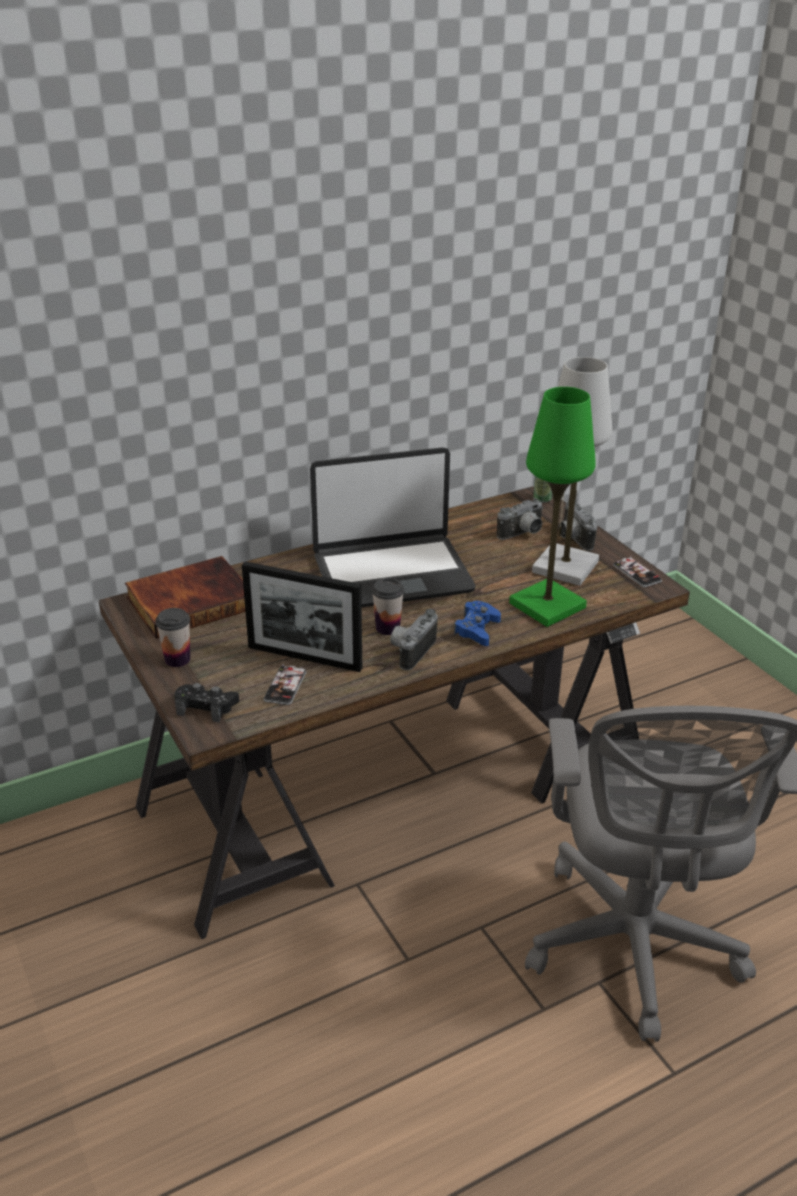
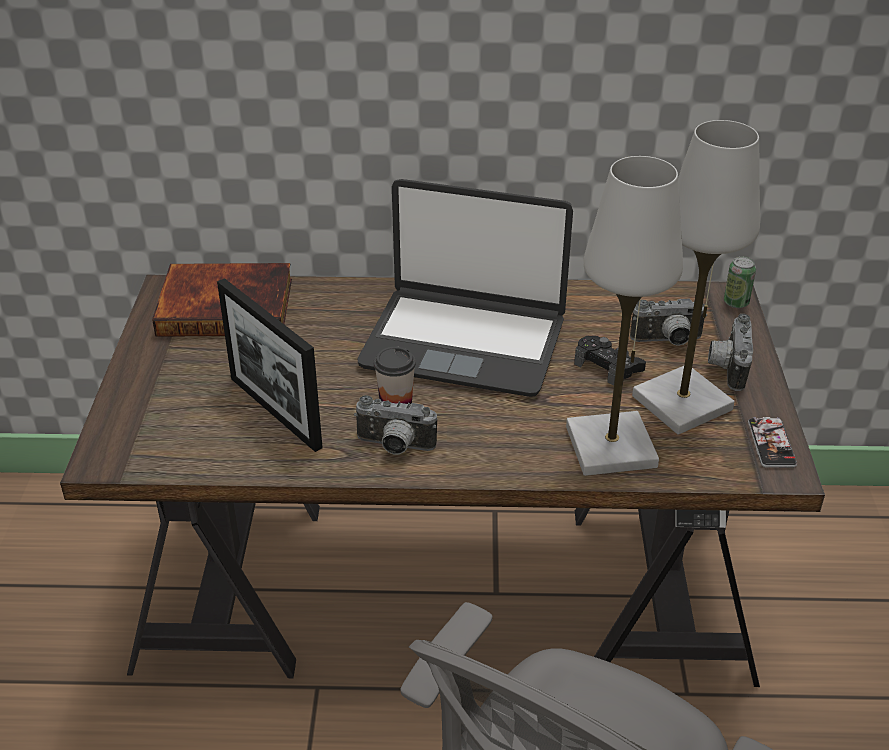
camera: 30 degrees right, 5 degrees up
cup [155,608,190,667] -> none
black game controller [174,683,239,723] -> black game controller moved to [574,336,646,386]
phone [264,665,307,705] -> none
camera [390,609,438,670] -> camera turned 135 degrees counterclockwise [354,395,437,454]
blue game controller [454,601,501,646] -> none
green table lamp [509,387,596,627] -> white table lamp [566,156,683,476]

